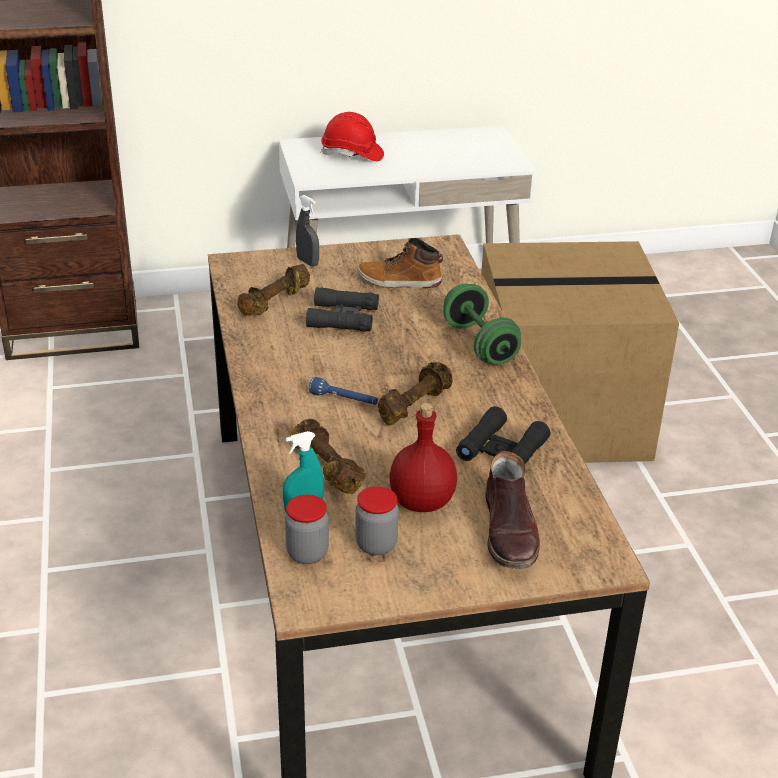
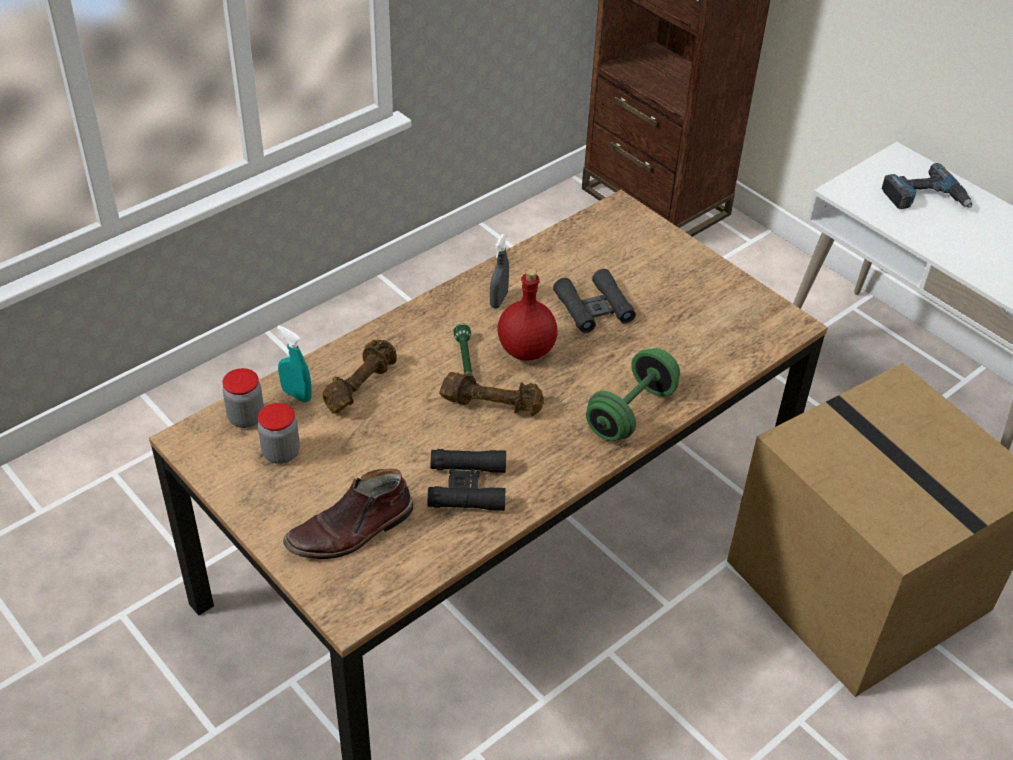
camera: 60 degrees right, 10 degrees up
brown dumbbell [237,264,310,316] -> none
grey spray bottle [296,195,319,267] -> grey spray bottle moved to [490,234,509,308]
blue flashlight [309,377,378,405] -> green flashlight [454,324,472,374]
red hard hat [321,112,384,161] -> power drill [882,163,972,209]
boot [358,238,443,288] -> none
red bottle [389,403,457,512] -> red bottle moved to [498,268,558,361]

